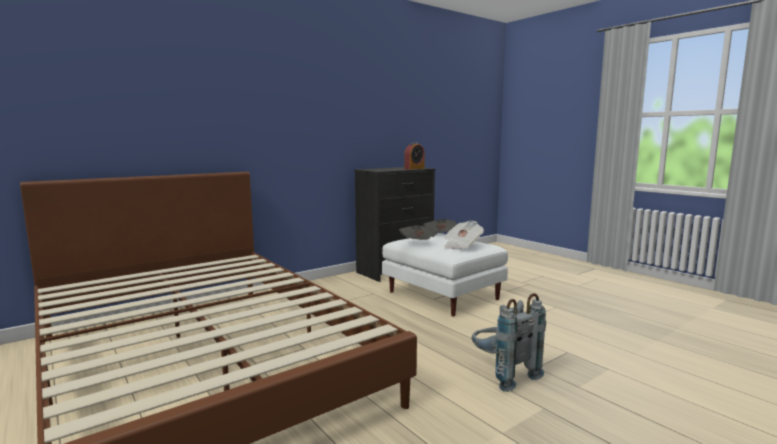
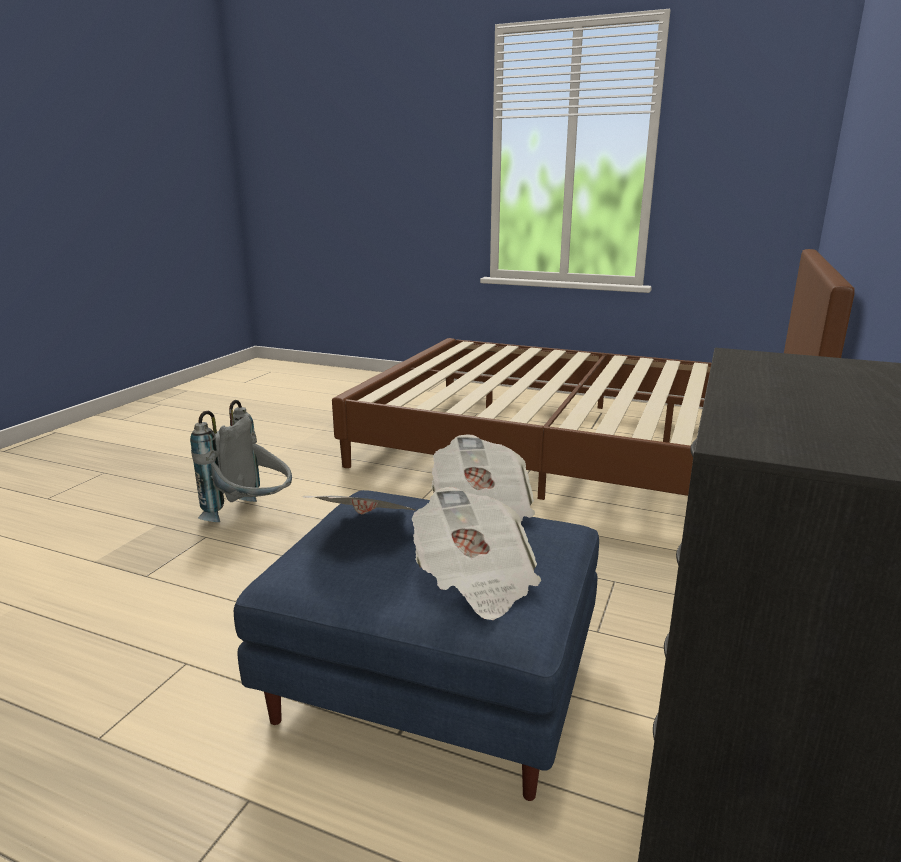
camera: 150 degrees right, 10 degrees up
white ottoman [382,233,508,316] -> blue ottoman [234,490,599,801]
alarm clock [404,143,425,170] -> none

